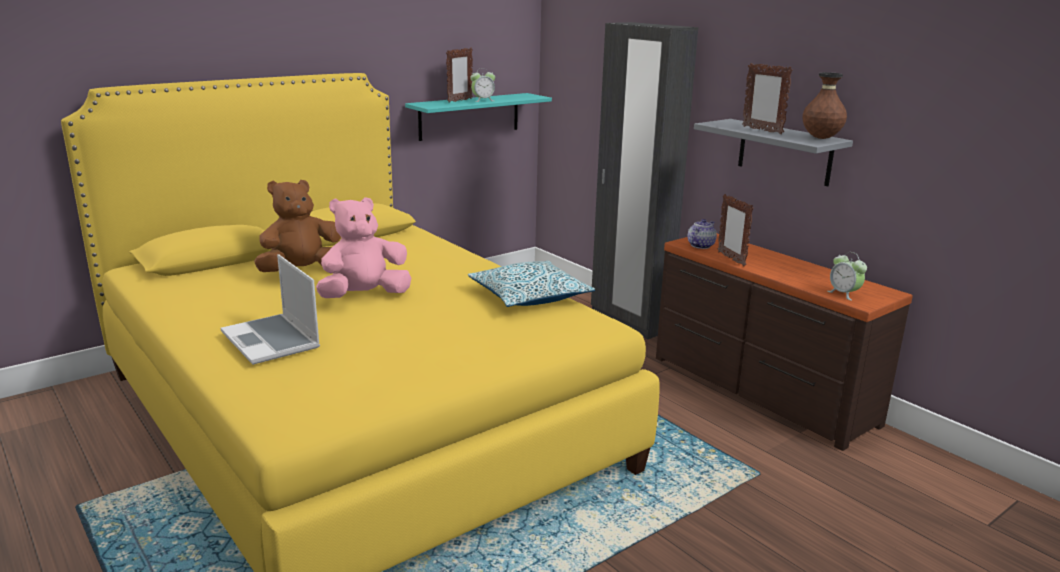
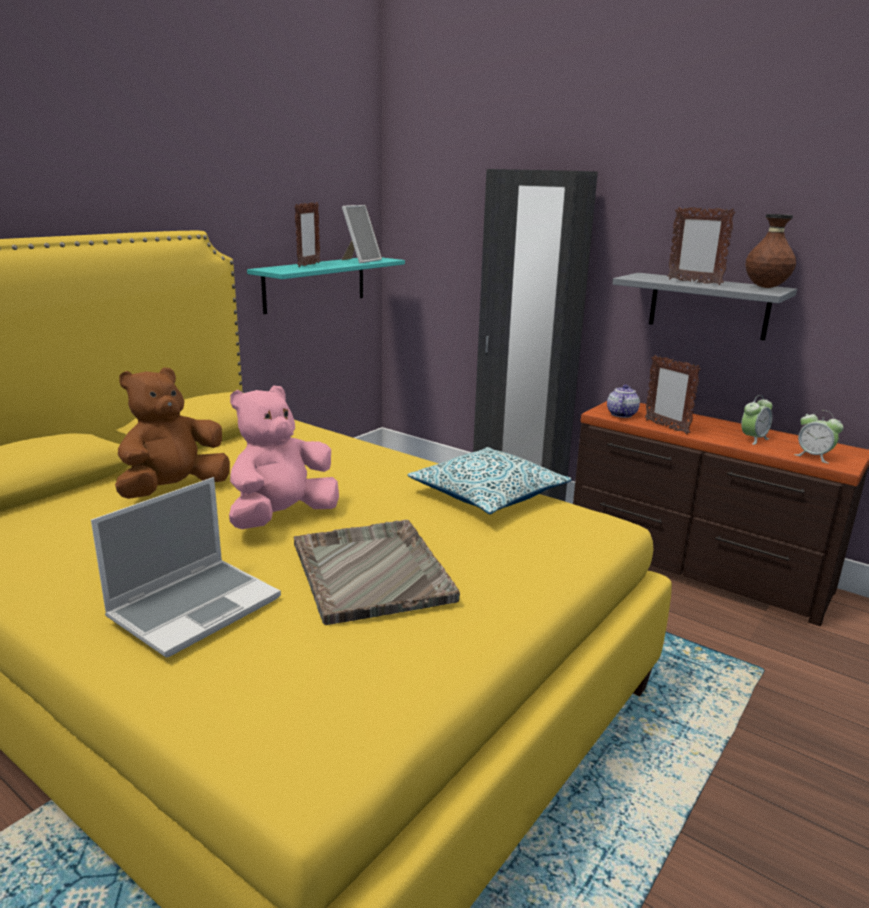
camera: 15 degrees left, 0 degrees up
laptop [221,254,320,365] -> laptop turned 90 degrees counterclockwise [91,477,281,657]
alarm clock [470,68,495,102] -> alarm clock moved to [741,395,772,445]
none -> grey tray [293,520,460,625]
none -> picture frame [342,205,382,263]

